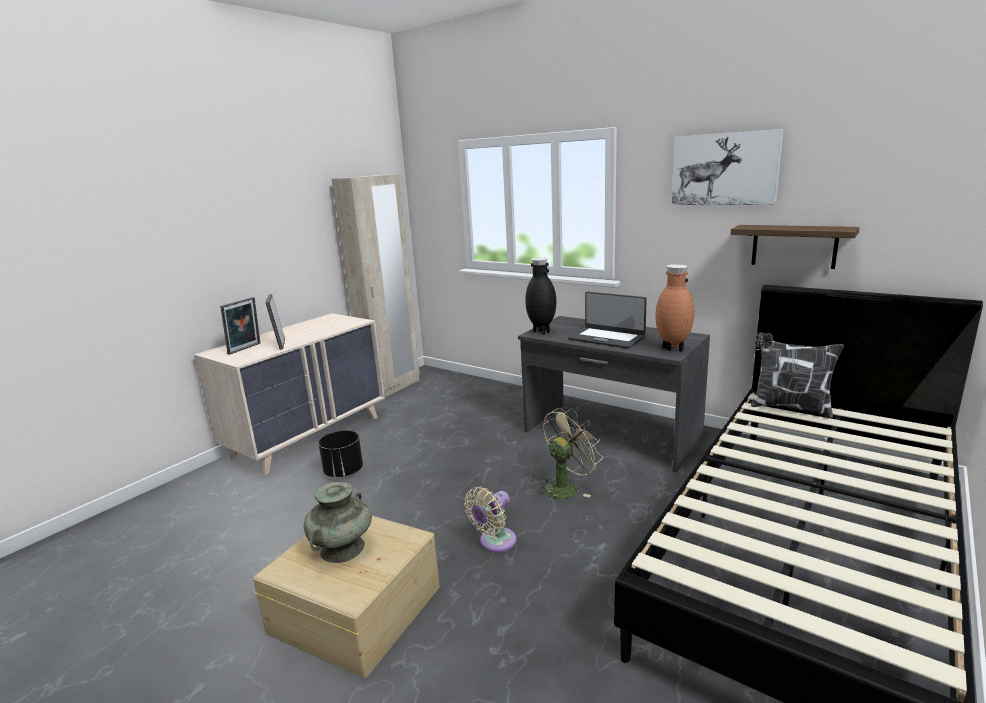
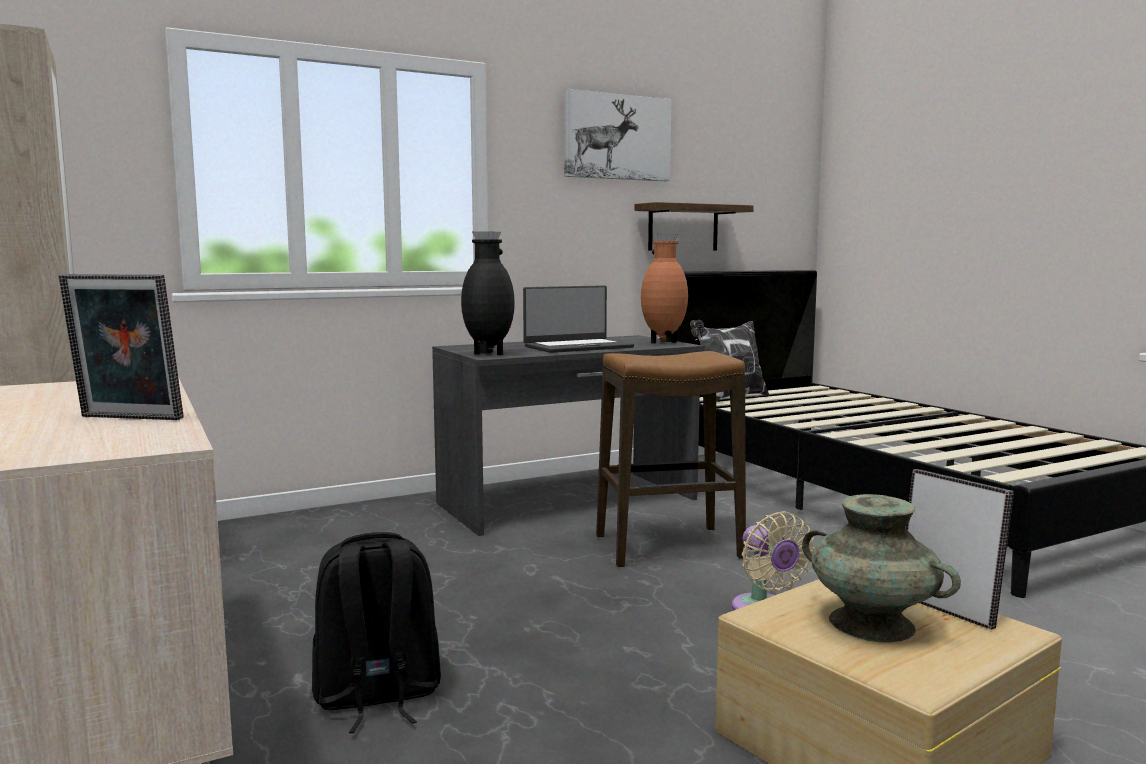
camera: 65 degrees left, 10 degrees down
picture frame [220,297,260,355] -> picture frame moved to [906,469,1014,630]
black planter [319,430,363,477] -> black backpack [312,532,441,733]
beige fan [537,408,603,499] -> stool [596,351,746,568]

